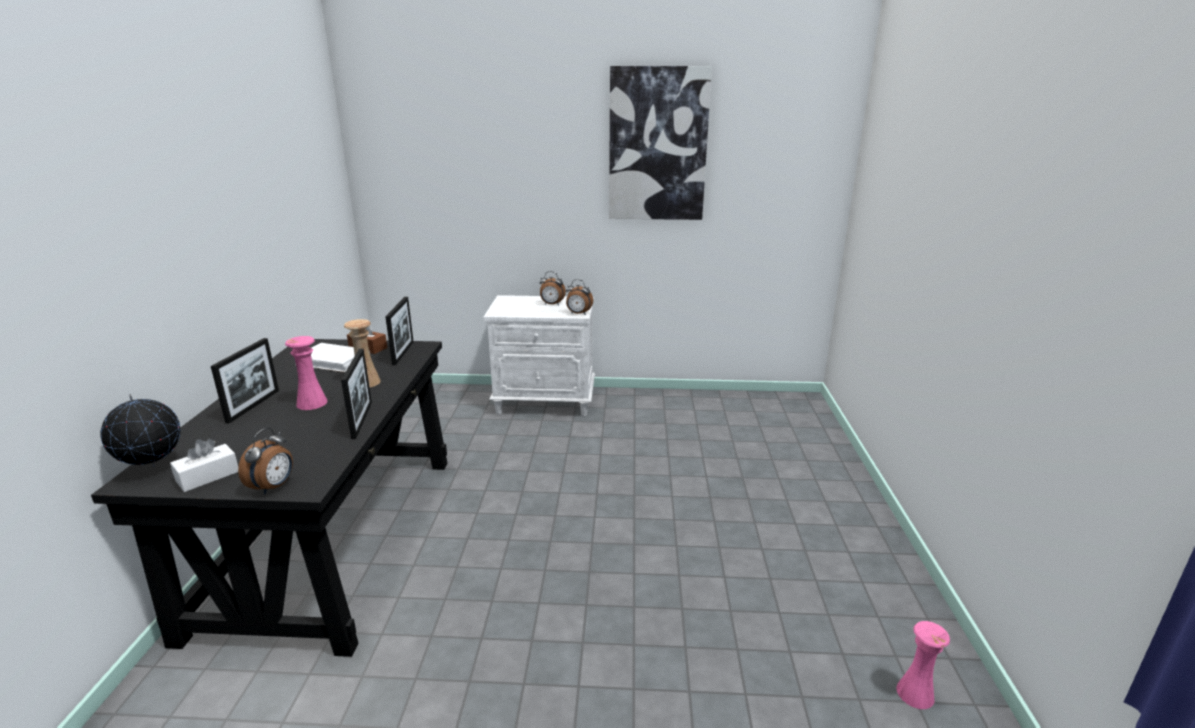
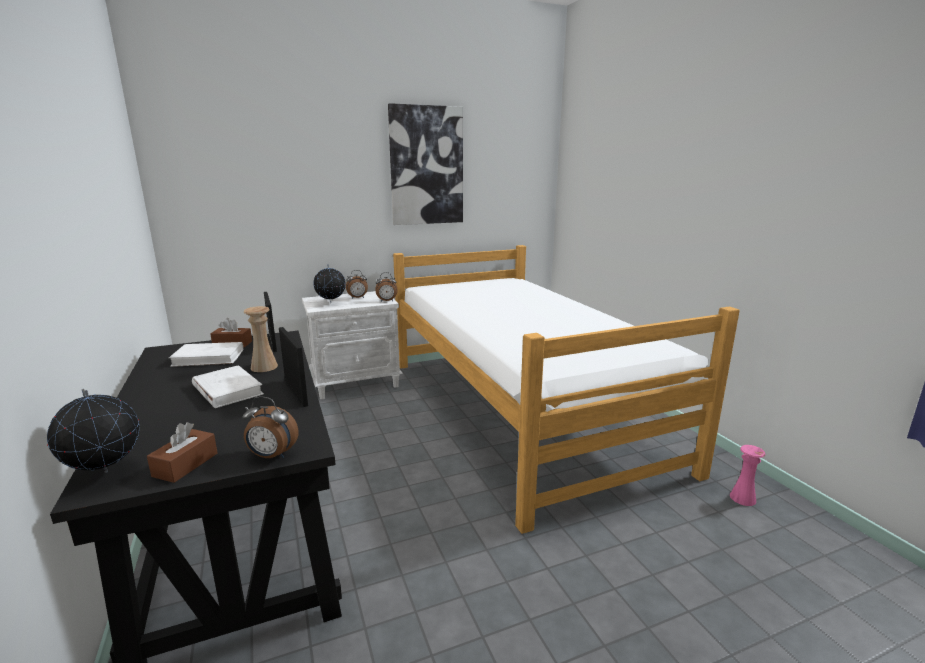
camera: 25 degrees left, 5 degrees down
white tissue box [170,439,238,492] -> brown tissue box [147,422,217,483]
picture frame [211,338,279,423] -> none
alarm clock [238,428,293,495] -> alarm clock turned 105 degrees clockwise [242,396,298,458]
pink vase [285,336,328,410] -> white book [192,365,264,408]
none -> globe [313,264,346,303]
none -> bed [393,245,740,534]

